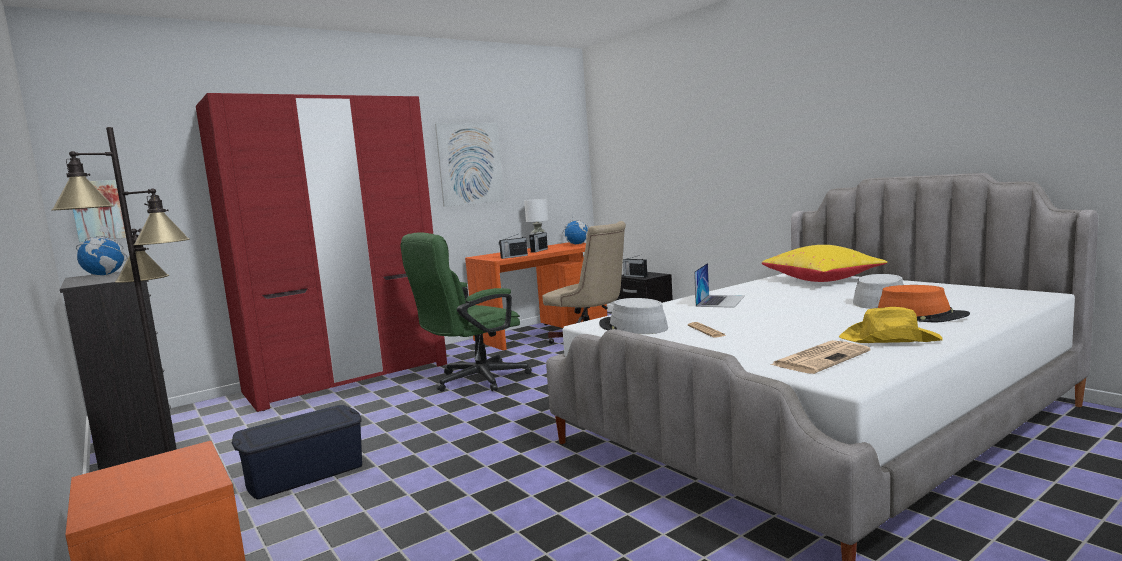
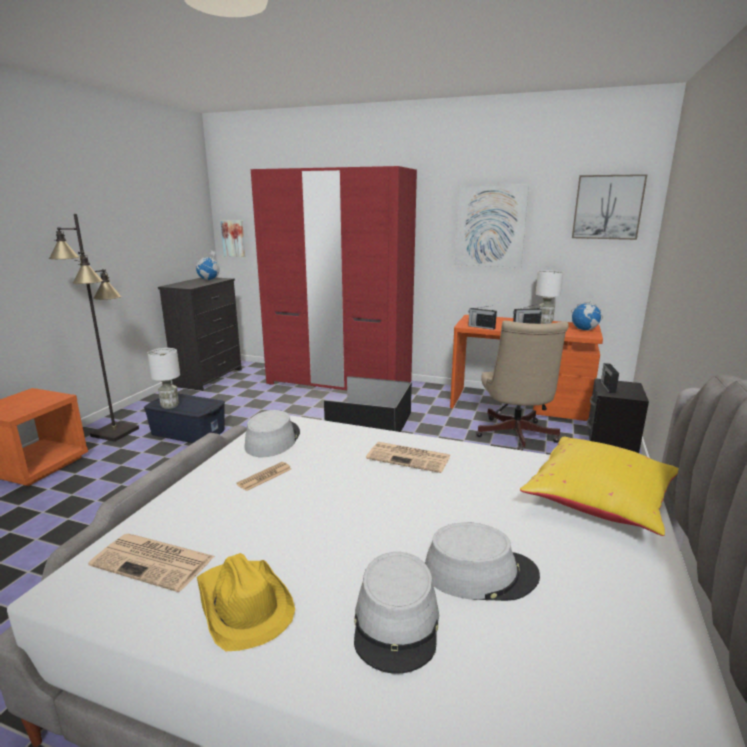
camera: 55 degrees right, 10 degrees up
green office chair [401,232,532,391] -> black storage box [324,376,412,432]
laptop [694,263,745,308] -> newspaper [366,442,450,473]
orange hat [878,285,970,322] -> grey hat [354,552,439,674]
none -> white table lamp [147,348,180,409]
none -> picture [572,174,648,240]

